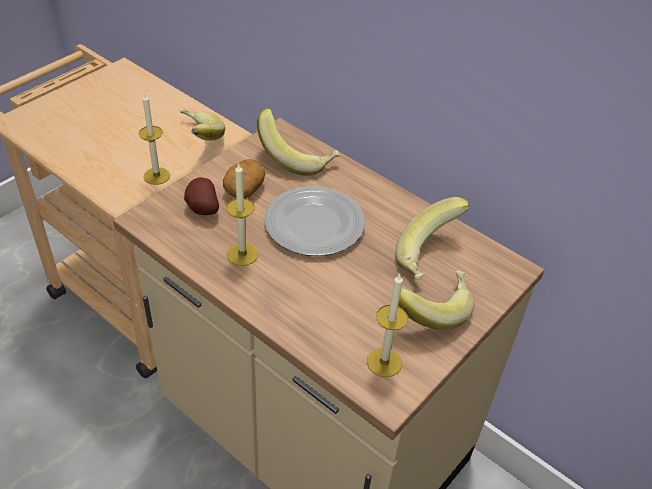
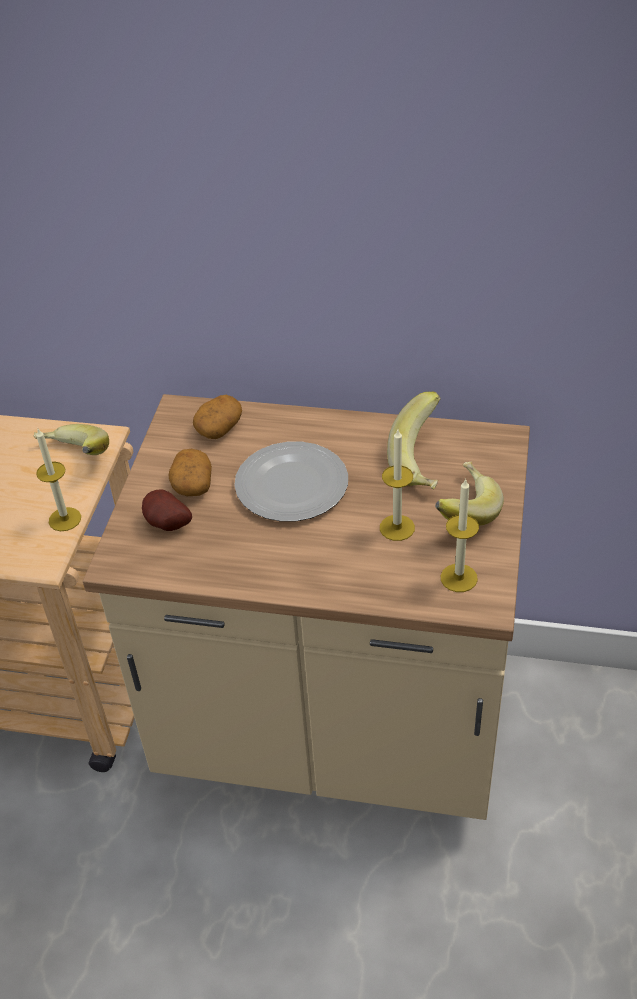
camera: 25 degrees left, 0 degrees up
candle [226,163,258,266] -> candle moved to [380,430,415,541]
banana [257,109,340,175] -> potato [193,395,242,439]

